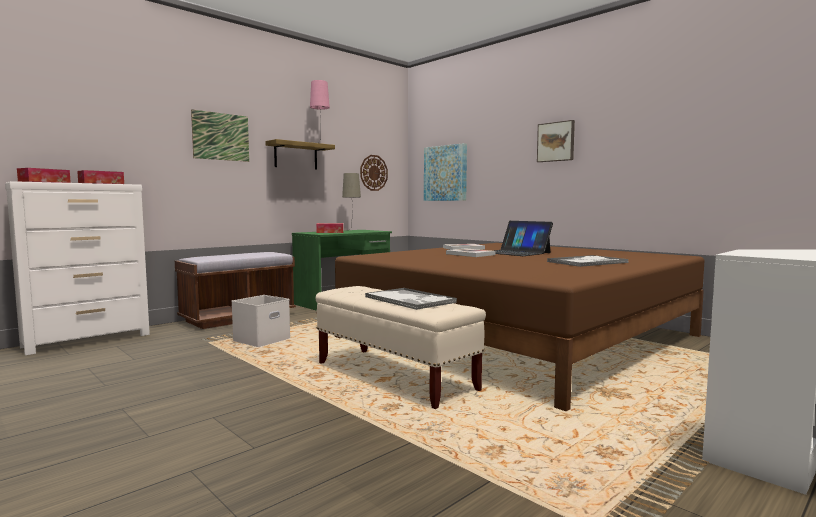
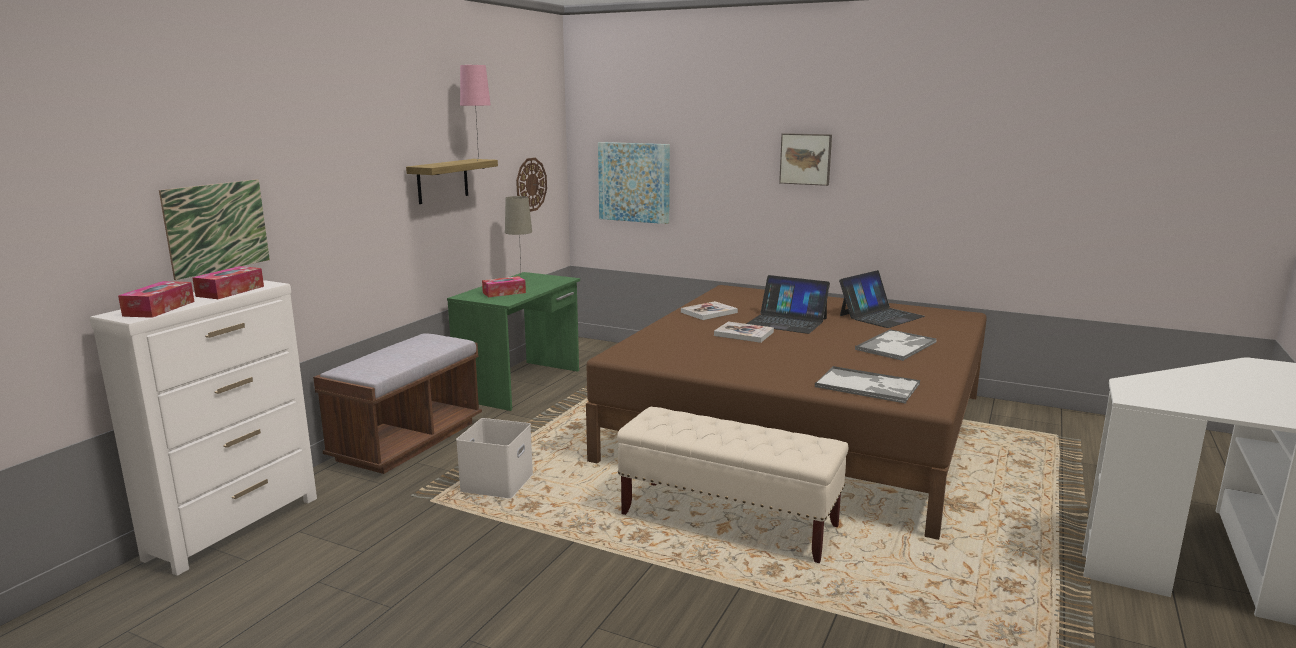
camera: 20 degrees left, 10 degrees up
picture [191,109,249,162] -> picture moved to [159,179,270,280]
tray [365,288,457,310] -> tray moved to [815,366,920,404]
none -> laptop [839,270,925,328]

